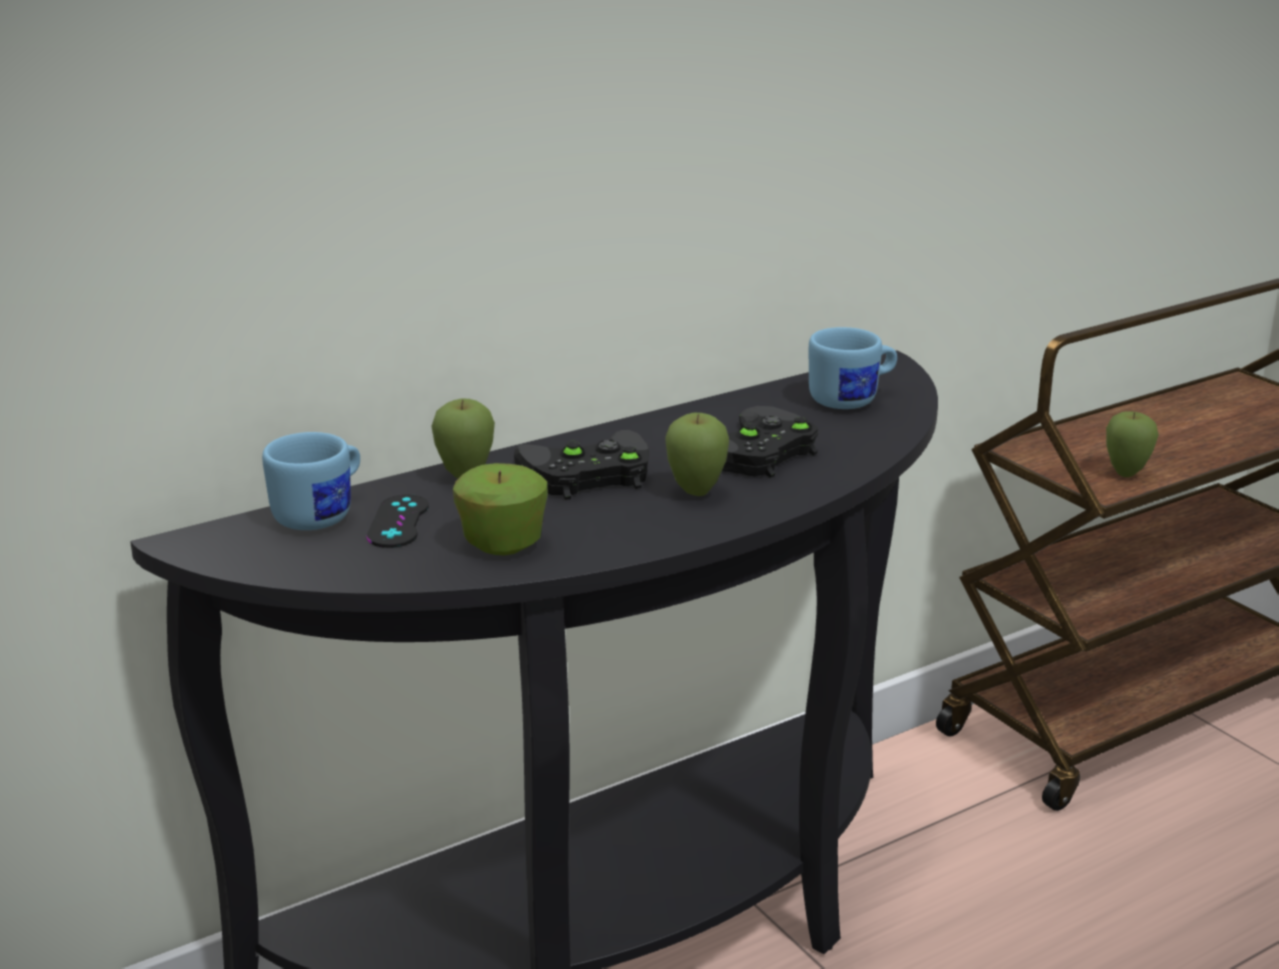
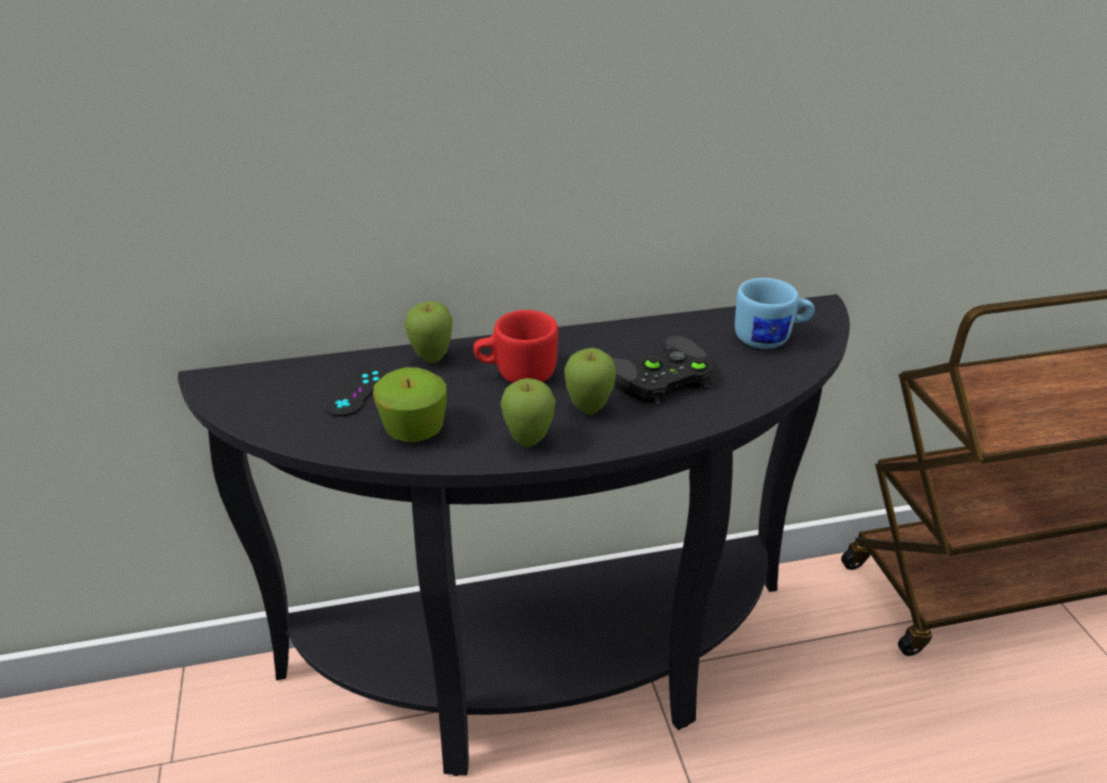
camera: 20 degrees right, 10 degrees up
blue mug [262,432,360,530] -> none
black game controller [514,430,649,500] -> red mug [473,310,558,383]
apple [1106,411,1159,477] -> apple moved to [501,378,556,447]

